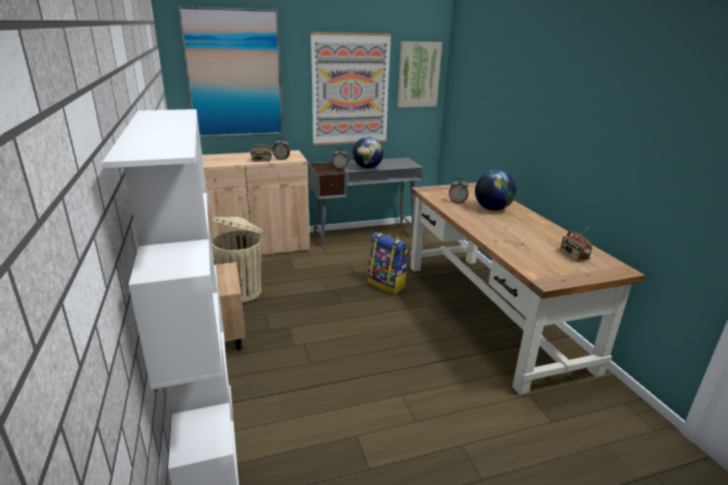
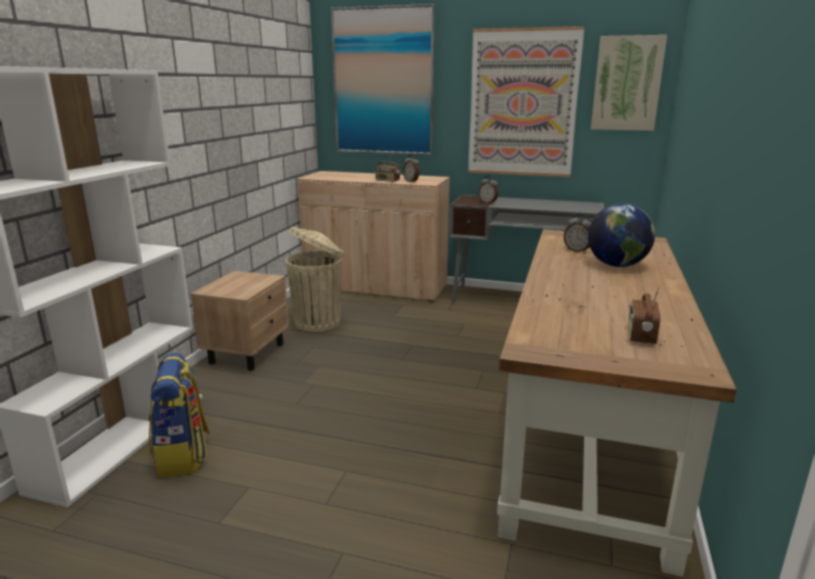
camera: 35 degrees right, 5 degrees down
globe [353,137,384,169] -> none
backpack [368,232,408,294] -> backpack moved to [149,353,209,478]

